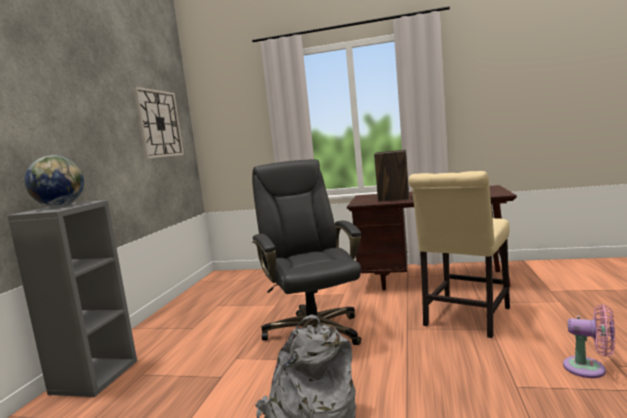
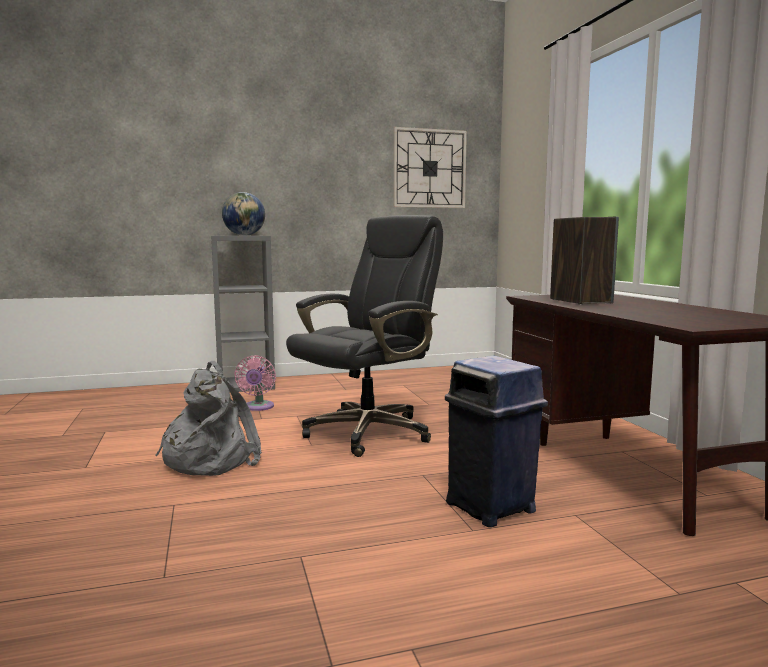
camera: 60 degrees right, 0 degrees up
beige chair [408,171,510,338] -> blue trash can [445,356,548,527]
pink fan [563,305,615,378] -> pink fan moved to [234,355,276,411]

